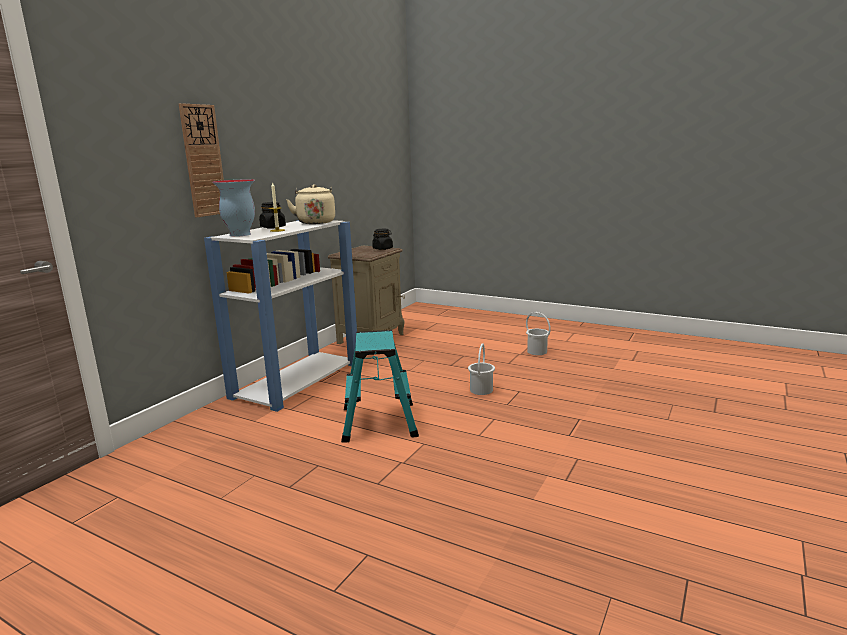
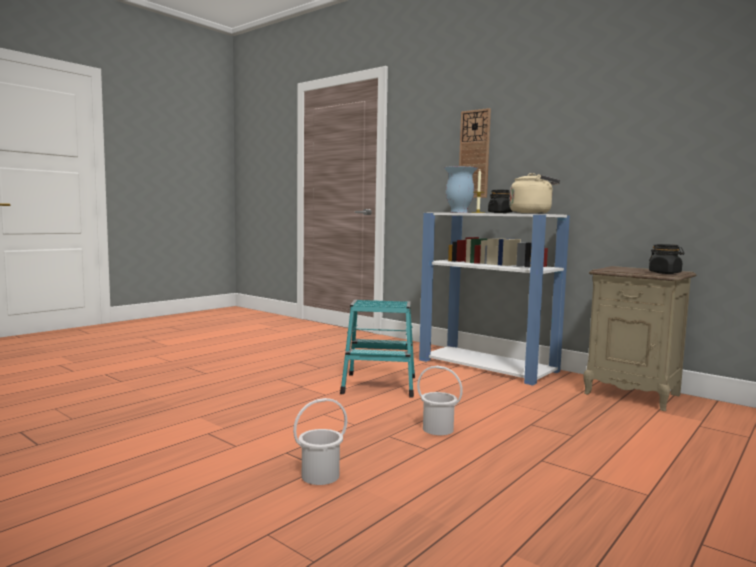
camera: 100 degrees right, 10 degrees down
white bucket [526,312,551,355] -> white bucket moved to [293,398,347,485]

